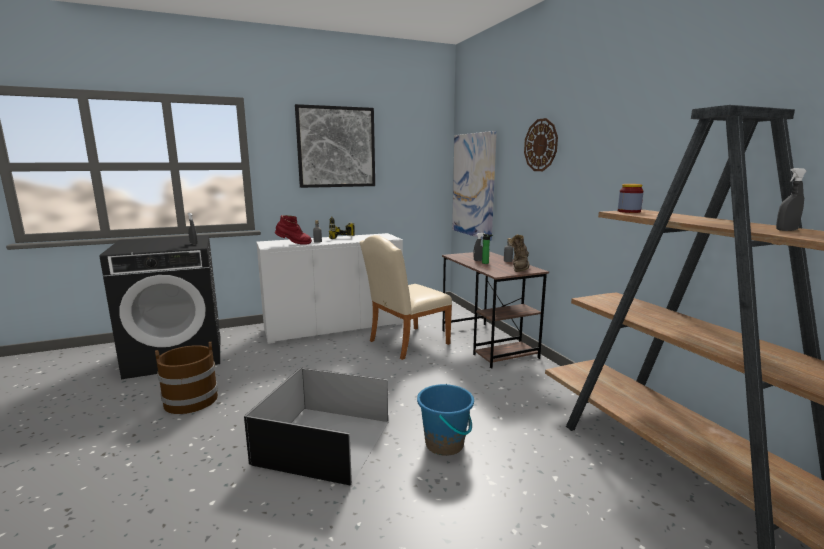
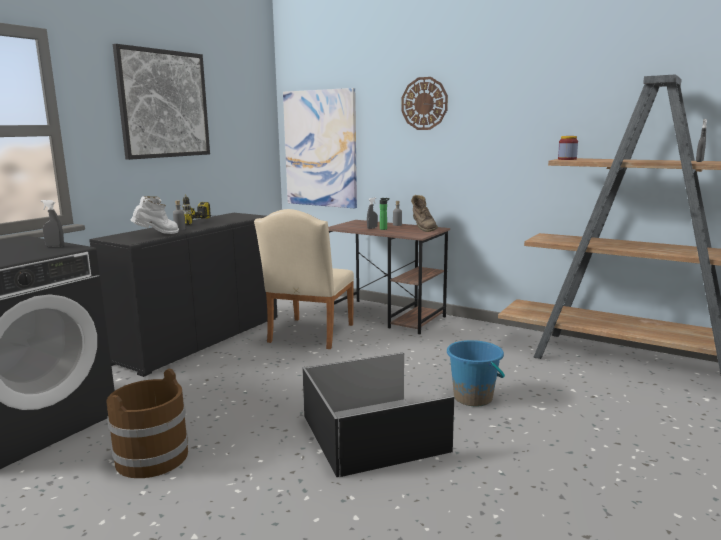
camera: 35 degrees left, 0 degrees up
white cabinet [256,233,403,344] -> black cabinet [89,213,277,377]
red boot [275,215,312,245] -> white boot [131,196,179,234]

